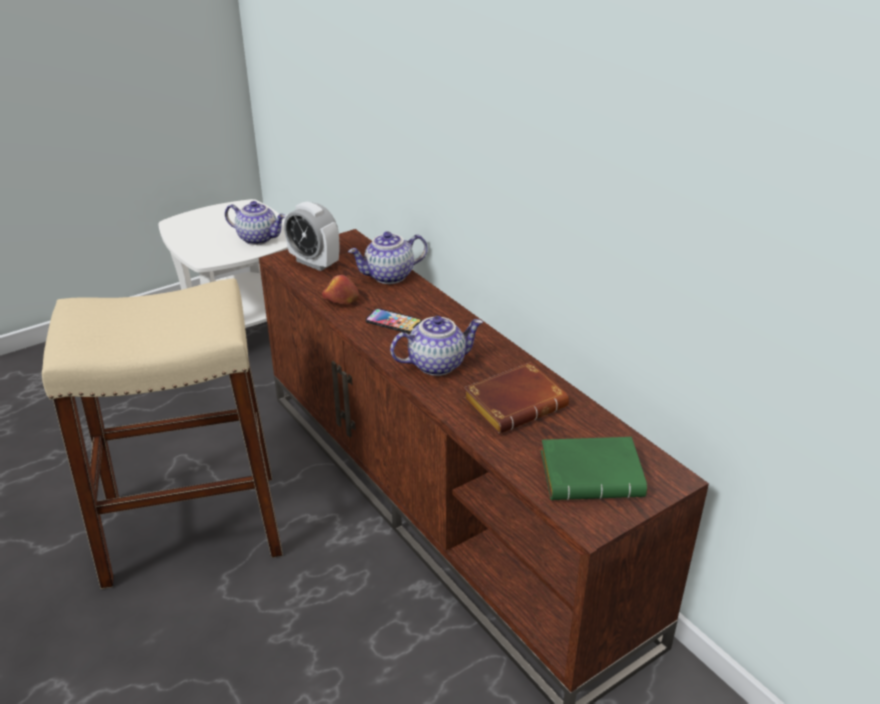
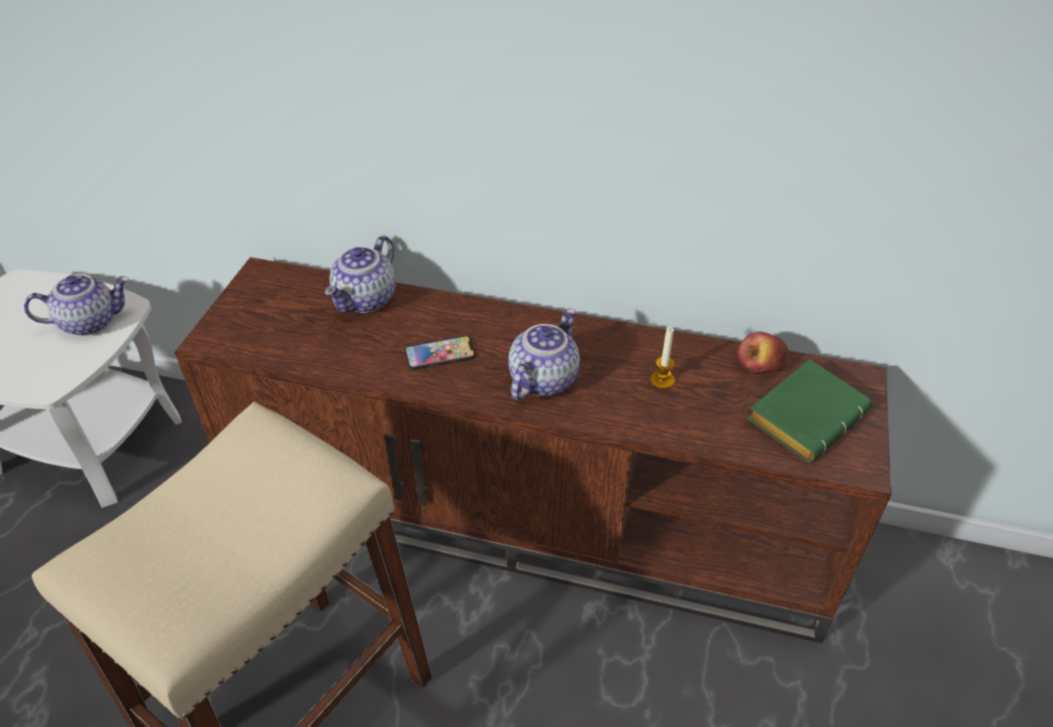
camera: 40 degrees left, 10 degrees up
alarm clock [284,202,339,271] -> none
apple [322,275,360,304] -> apple moved to [737,331,789,373]
brown book [463,362,569,434] -> candle [650,327,675,389]

